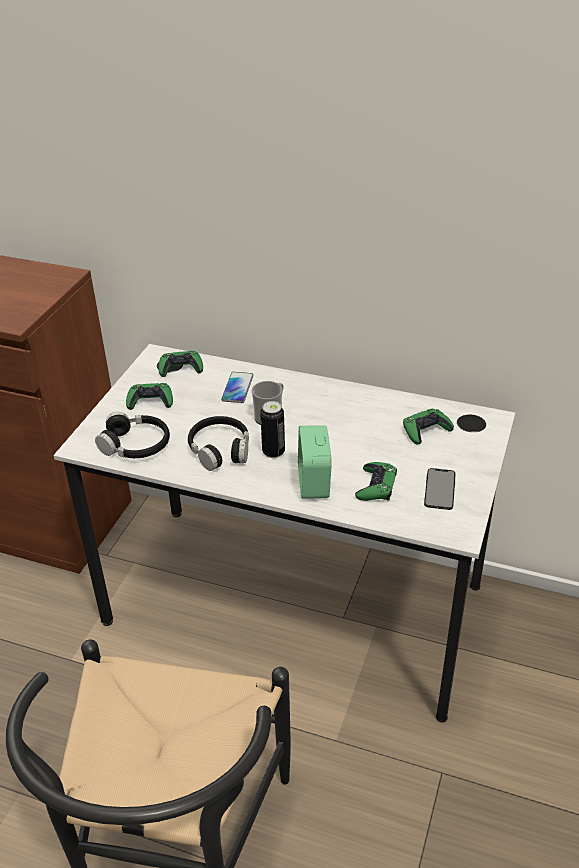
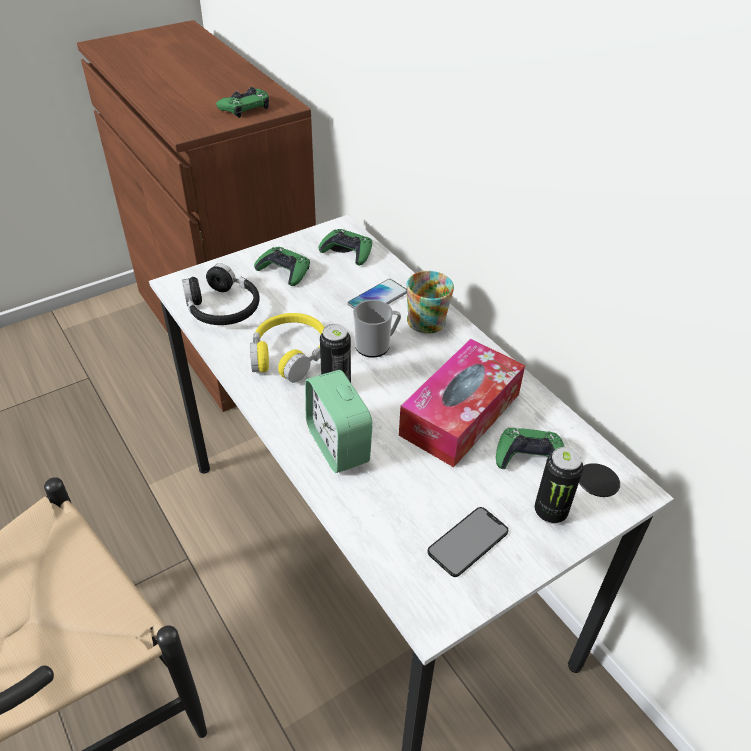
camera: 35 degrees right, 5 degrees up
black headphones [188,416,249,471] -> yellow headphones [250,313,325,383]
alarm clock [298,425,332,499] -> alarm clock turned 60 degrees counterclockwise [305,370,373,473]
green game controller [355,462,397,501] -> green game controller moved to [216,87,269,118]
none -> tissue box [399,339,525,467]
none -> mug [407,271,454,334]
none -> can [534,447,583,524]

